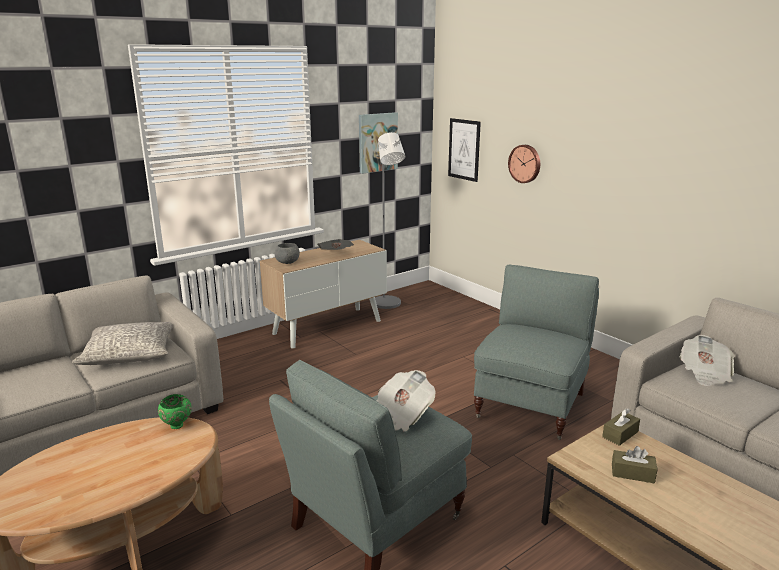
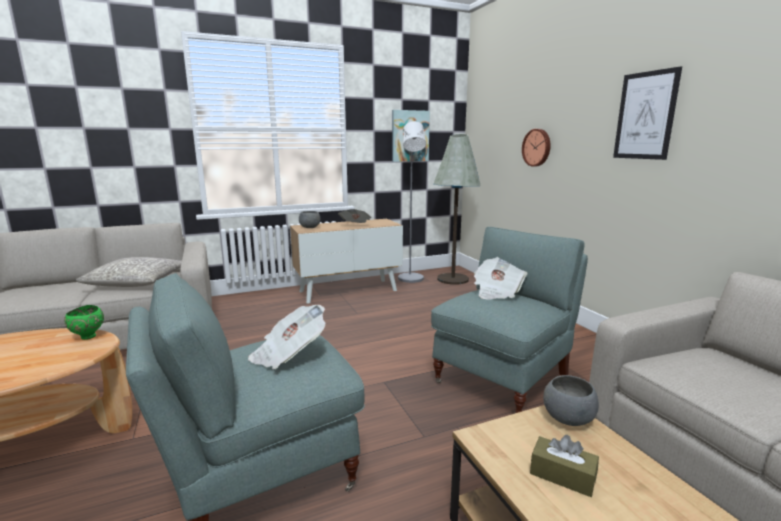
camera: 15 degrees right, 5 degrees down
picture [448,118,481,182] -> picture moved to [613,66,682,160]
brown tissue box [602,409,640,446] -> grey bowl [543,375,599,426]
newspaper [680,335,734,386] -> newspaper moved to [474,257,527,300]
none -> grey floor lamp [433,134,481,285]

